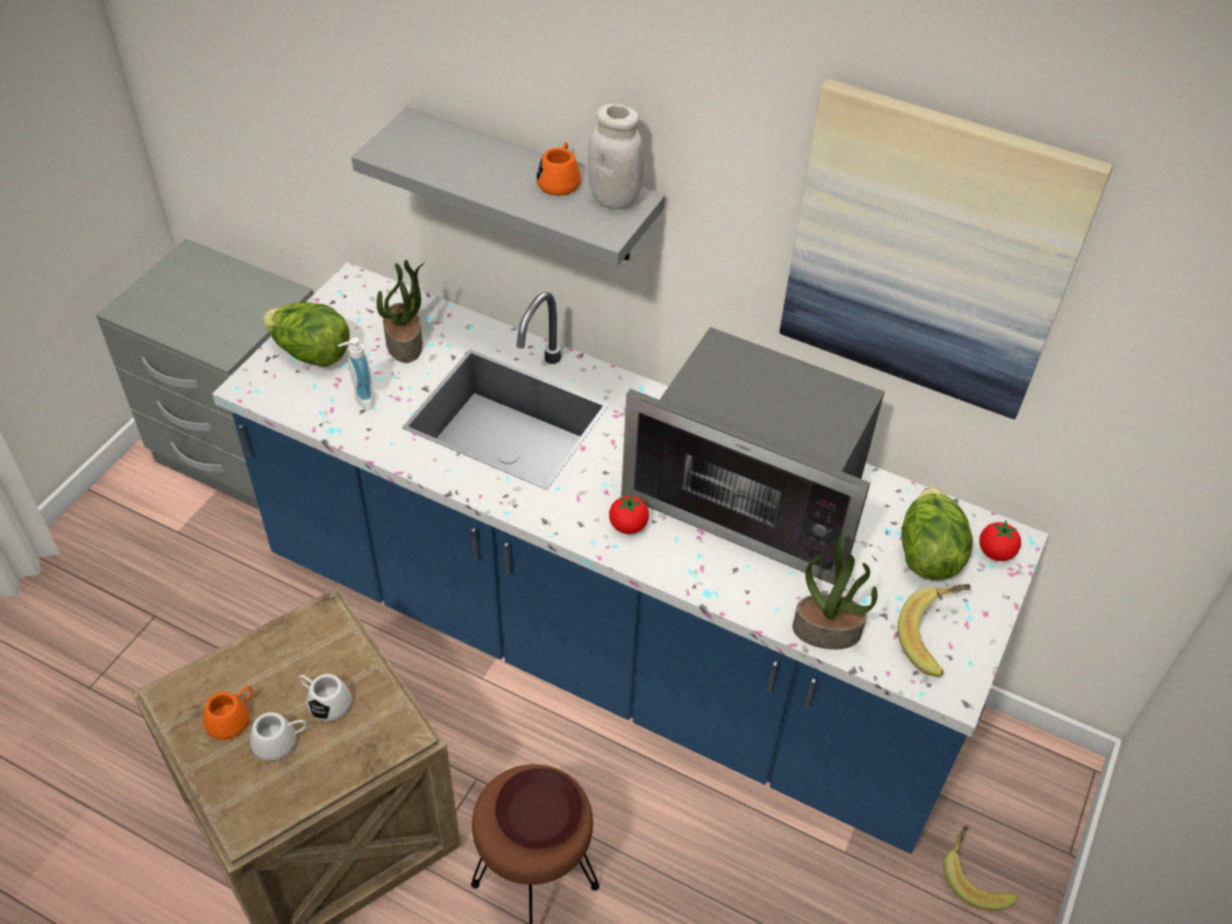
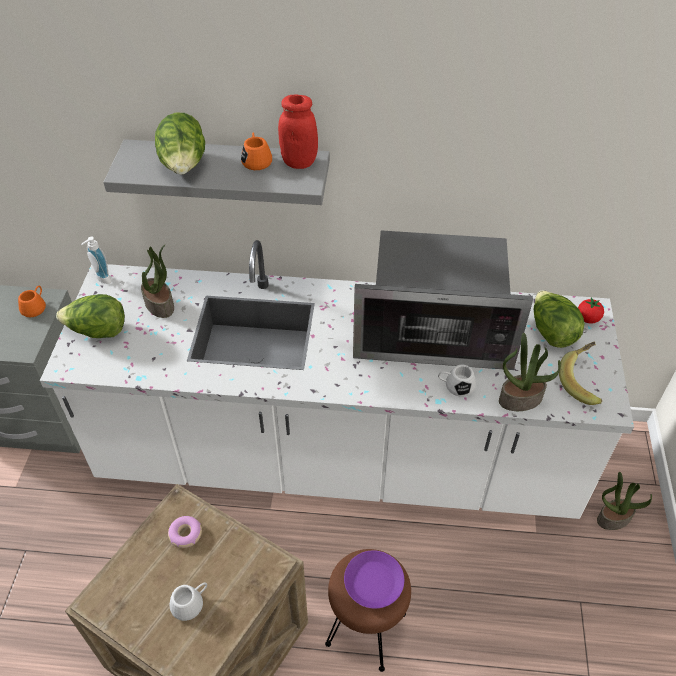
camera: 20 degrees left, 0 degrees up
orange mug [203,686,252,740] -> orange mug moved to [18,286,46,317]
blue counter [212,262,1048,854] -> white counter [40,240,634,519]
white mug [299,674,352,721] -> white mug moved to [438,365,476,397]
soap dispenser [338,337,374,410] -> soap dispenser moved to [81,237,112,284]
brown plate [495,768,583,849] -> purple plate [344,550,404,609]
white jar [588,103,644,210] -> red jar [278,94,318,169]
tomato [609,494,649,534] -> none
picture [780,79,1113,420] -> none
banana [943,825,1019,910] -> potted plant [597,472,652,530]
none -> lettuce [155,113,205,174]
none -> donut [168,516,202,548]

